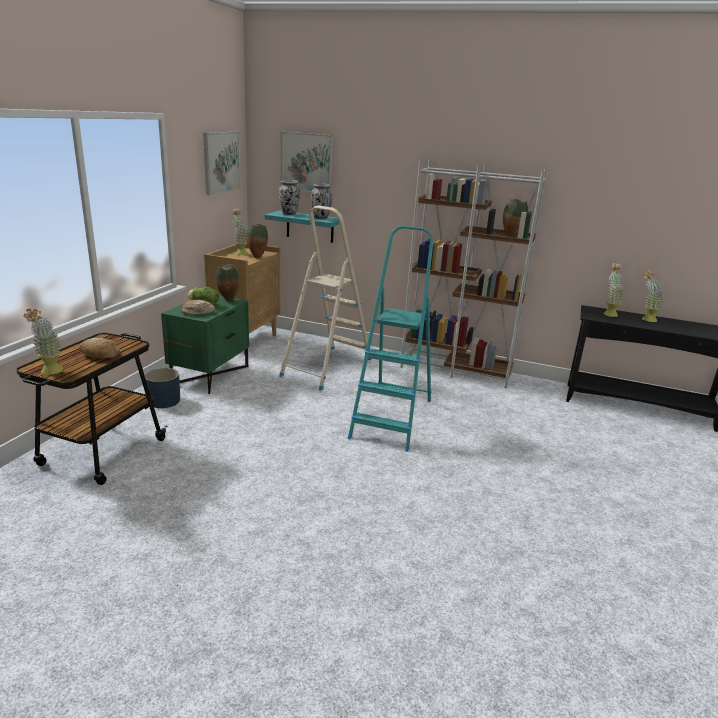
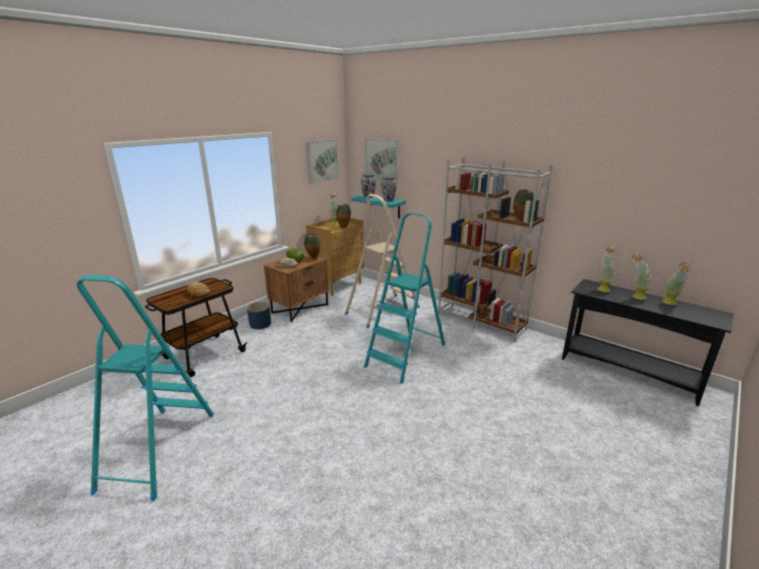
camera: 20 degrees right, 0 degrees up
potted plant [23,308,63,375] -> potted plant moved to [662,262,690,305]
green nightstand [161,295,249,394] -> brown nightstand [264,252,328,322]
none -> turquoise step ladder [77,275,214,501]

